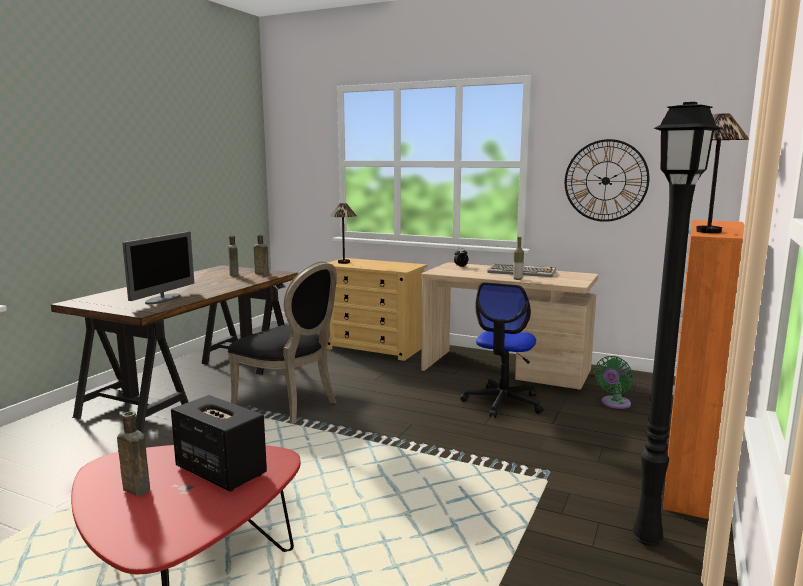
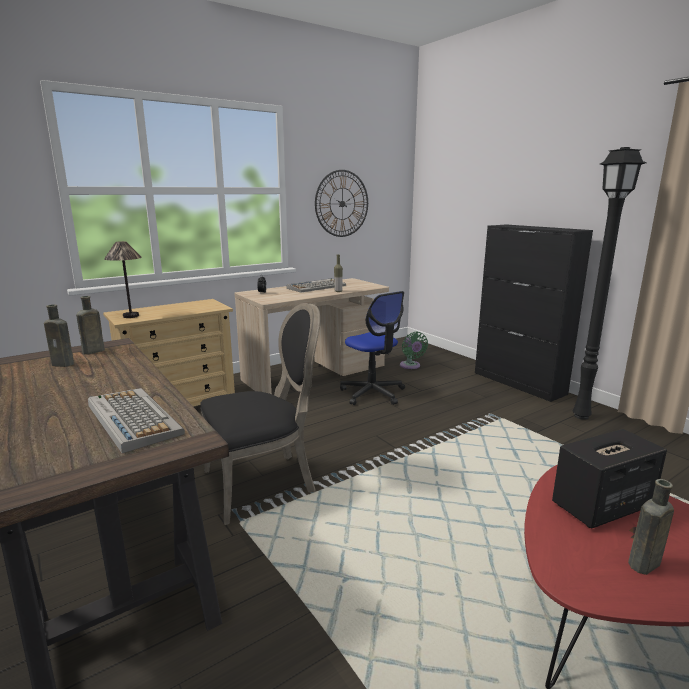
camera: 60 degrees left, 5 degrees up
monitor [122,232,194,305] -> keyboard [88,388,185,453]
orange cabinet [663,220,745,519] -> black cabinet [475,225,593,402]
table lamp [696,114,749,233] -> none

